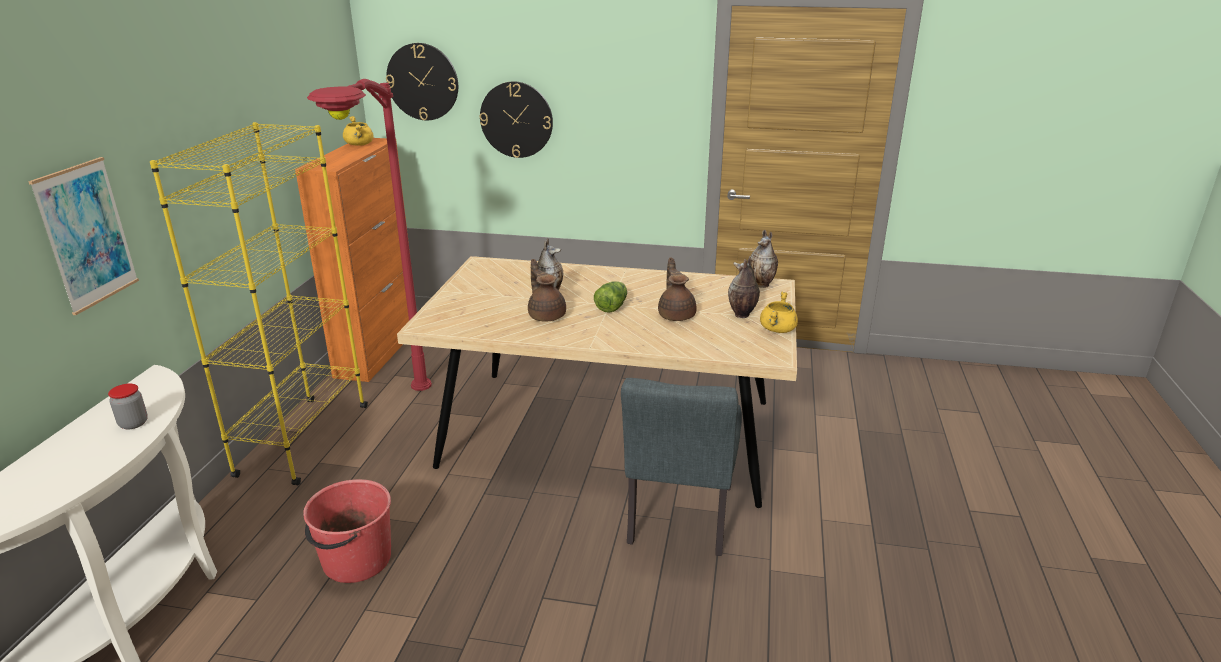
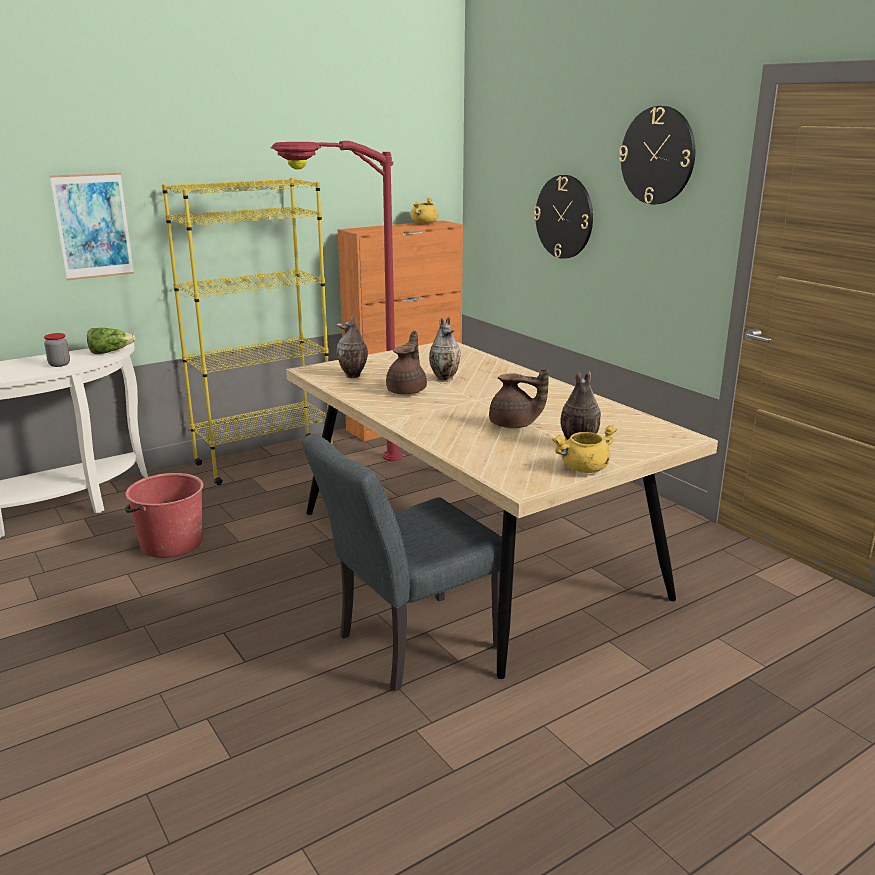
camera: 45 degrees right, 5 degrees down
wall clock [386,43,458,120] -> wall clock moved to [619,106,695,205]
lettuce [594,281,627,313] -> lettuce moved to [87,328,135,354]
brown teapot [658,258,697,321] -> brown teapot turned 75 degrees clockwise [489,368,549,428]
vase [750,230,778,288] -> vase moved to [336,314,368,378]

